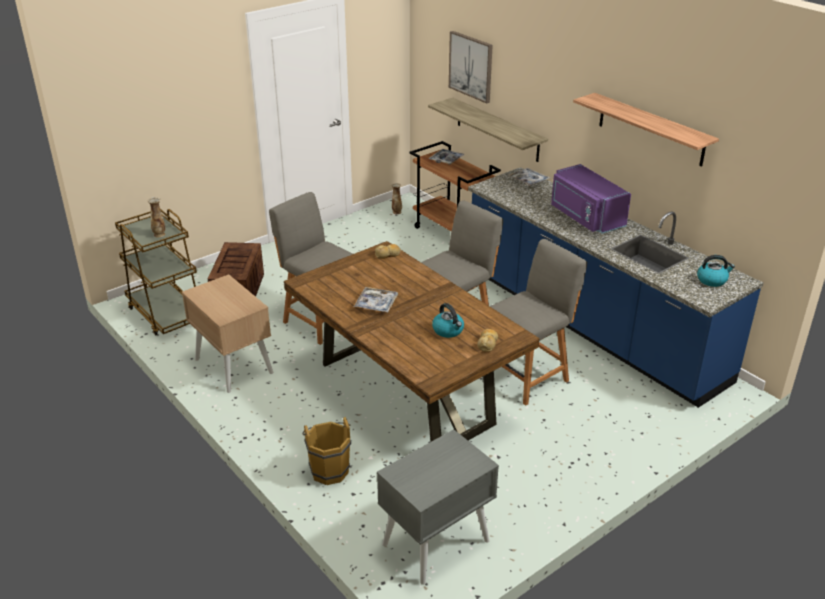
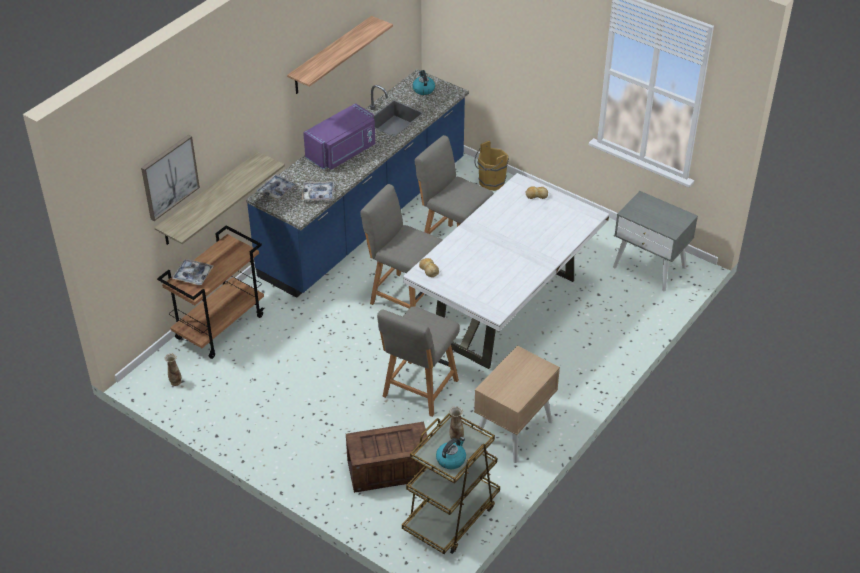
camera: 105 degrees left, 10 degrees up
brown dining table [284,241,540,442] -> white dining table [403,173,609,369]
brown bucket [302,417,351,485] -> brown bucket moved to [475,140,509,191]
tray [354,287,398,312] -> tray moved to [301,182,334,200]
kettle [432,303,464,338] -> kettle moved to [436,437,466,469]

